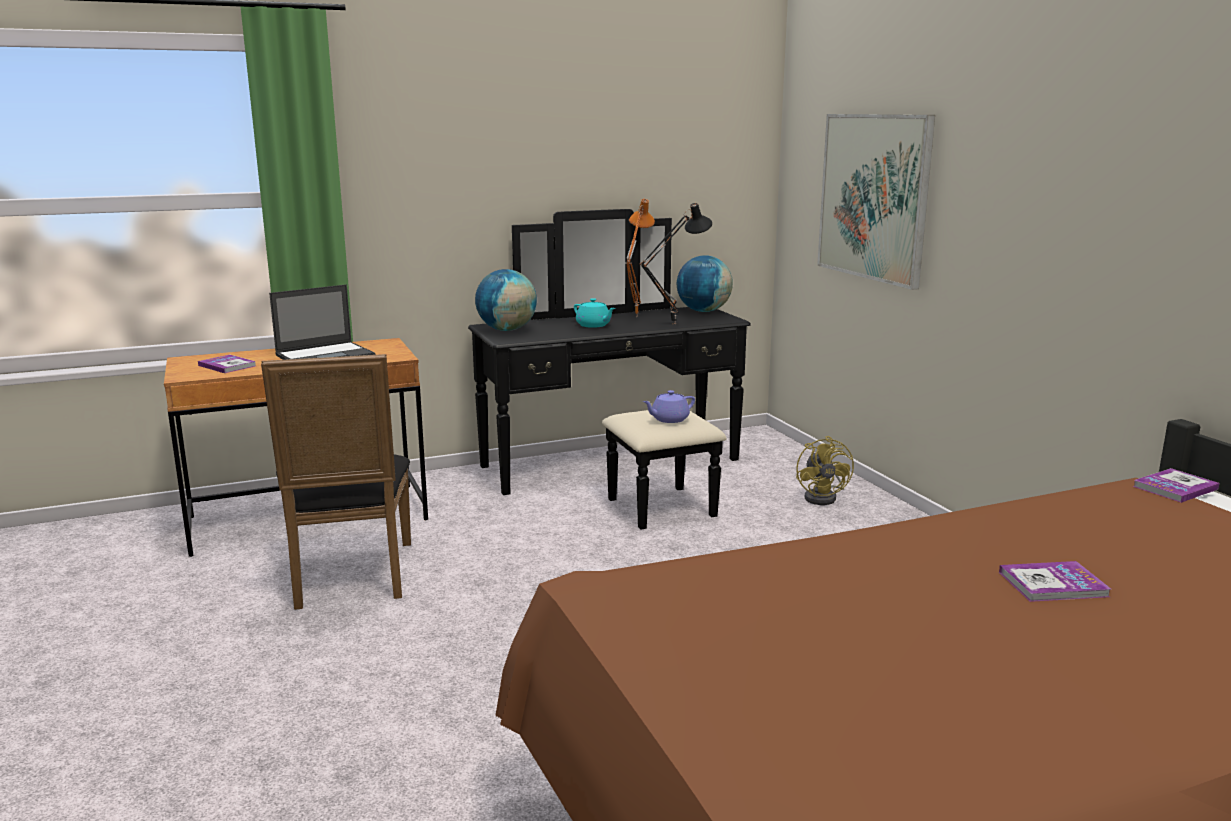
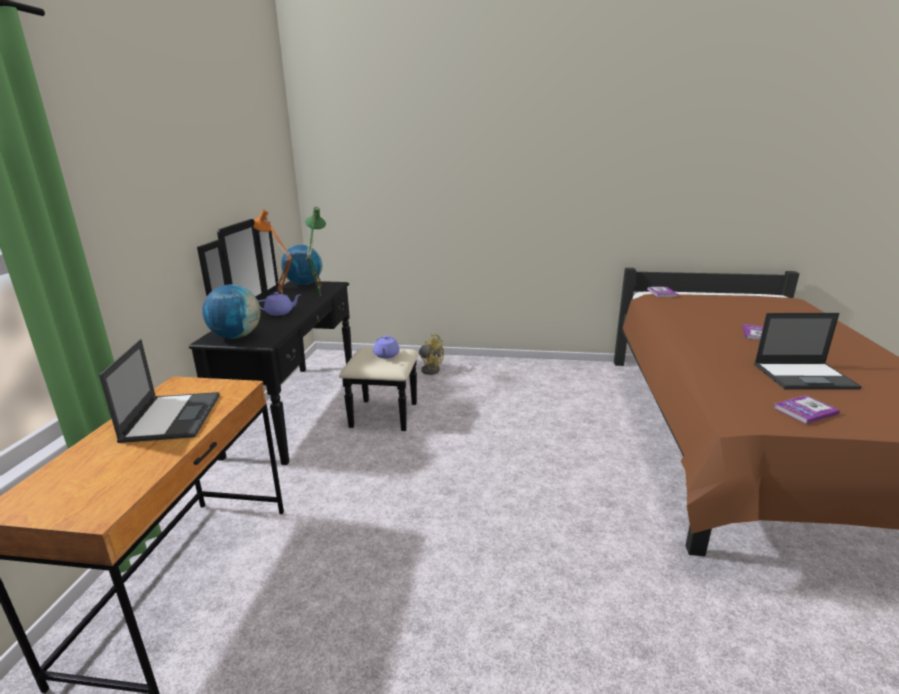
camera: 60 degrees left, 5 degrees up
book [198,355,256,373] -> book moved to [774,395,840,424]
black chair [261,354,411,610] -> none
turquoise teapot [574,298,615,328] -> purple teapot [258,292,301,316]
black table lamp [640,203,712,324] -> green table lamp [305,207,326,296]
picture [817,114,935,290] -> none
none -> laptop [754,313,862,390]

